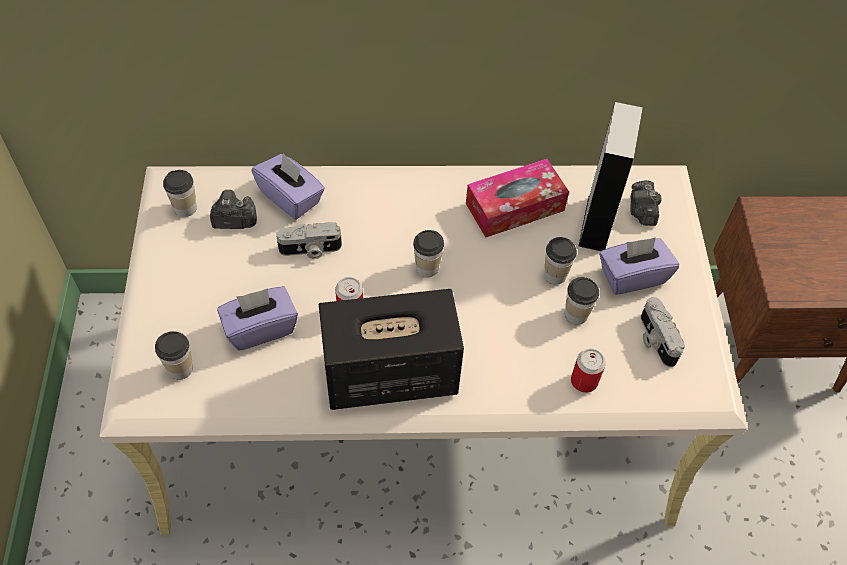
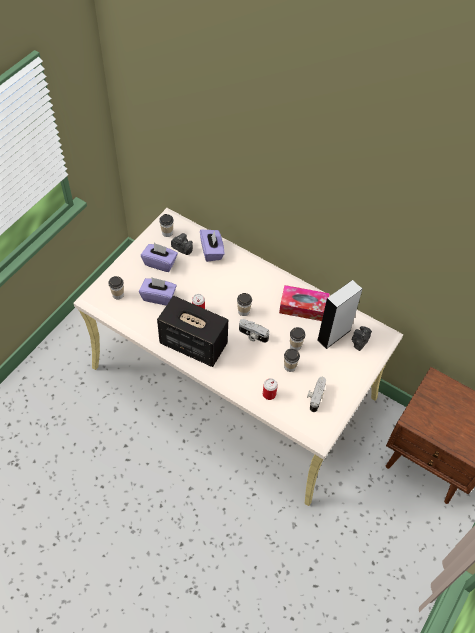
camera: 35 degrees right, 0 degrees up
camera [276,222,342,259] -> camera moved to [239,319,269,343]
purple tissue box [599,237,680,295] -> purple tissue box moved to [141,243,178,272]

